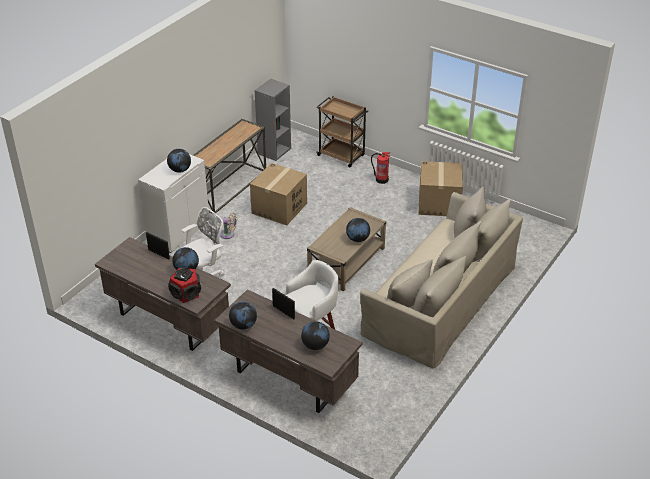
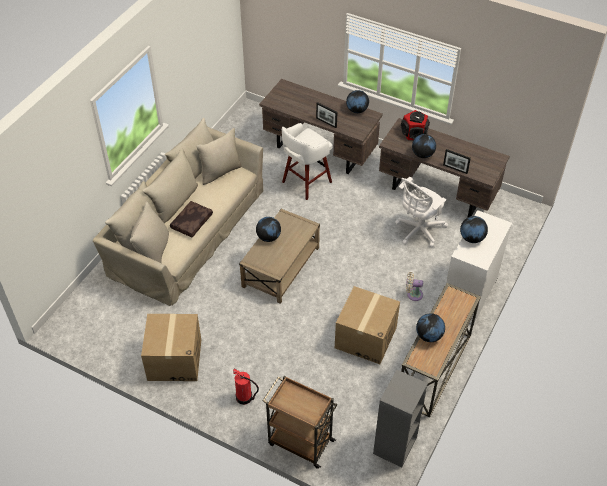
camera: 175 degrees right, 10 degrees up
globe [301,321,330,350] -> globe moved to [416,313,445,342]
none -> brown pillow [170,201,213,237]

